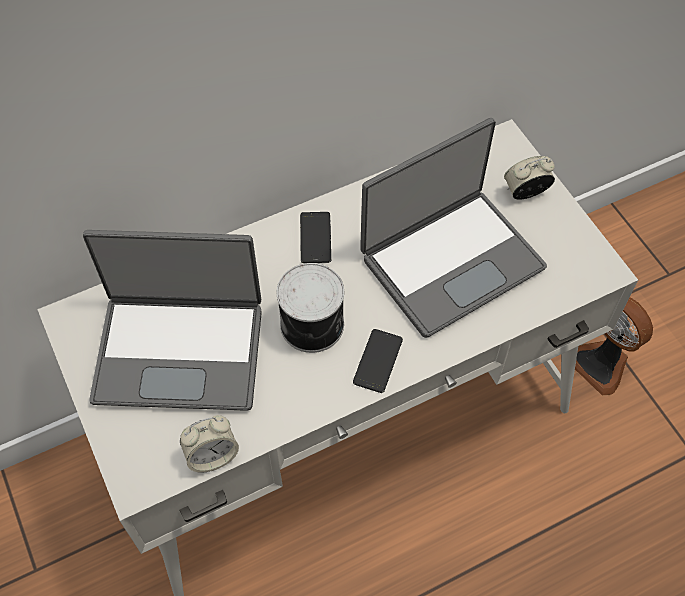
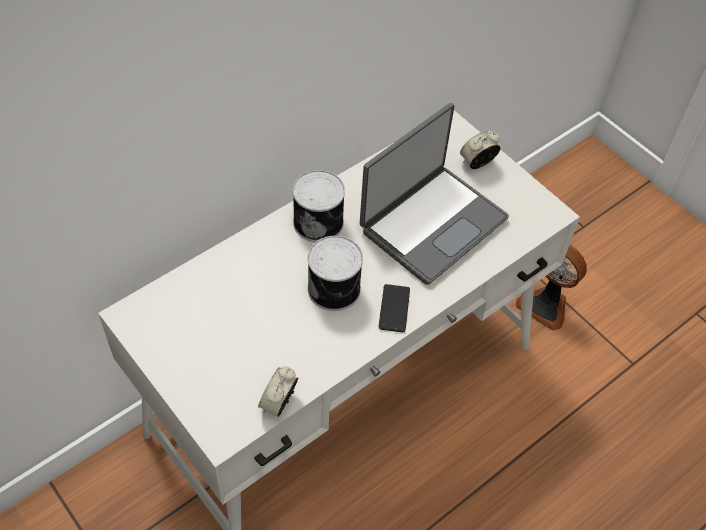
camera: 15 degrees left, 5 degrees down
laptop [83,230,262,411] -> none
alarm clock [180,415,239,473] -> alarm clock turned 150 degrees clockwise [258,366,298,417]
phone [300,212,331,263] -> can [292,170,345,242]

